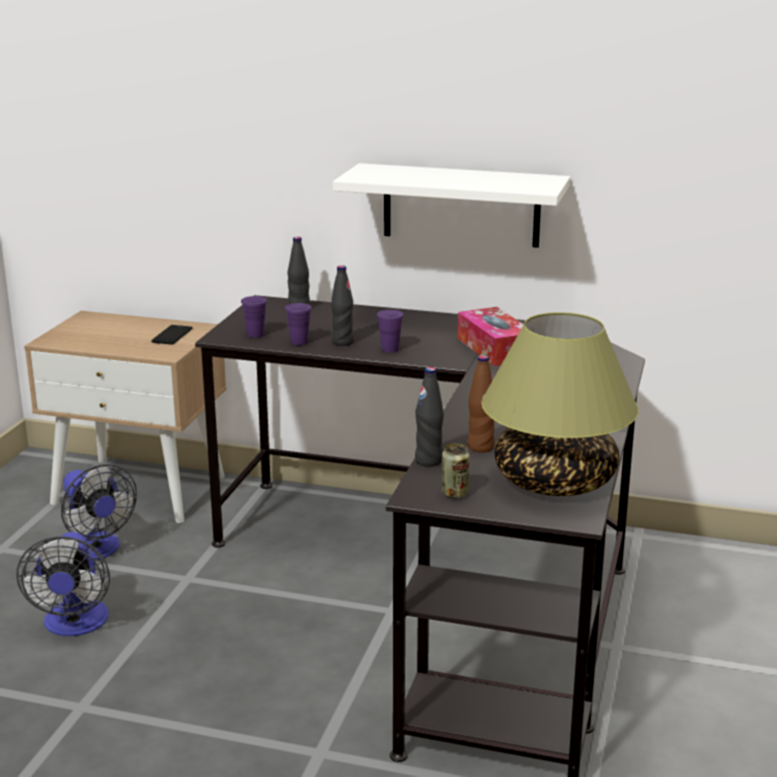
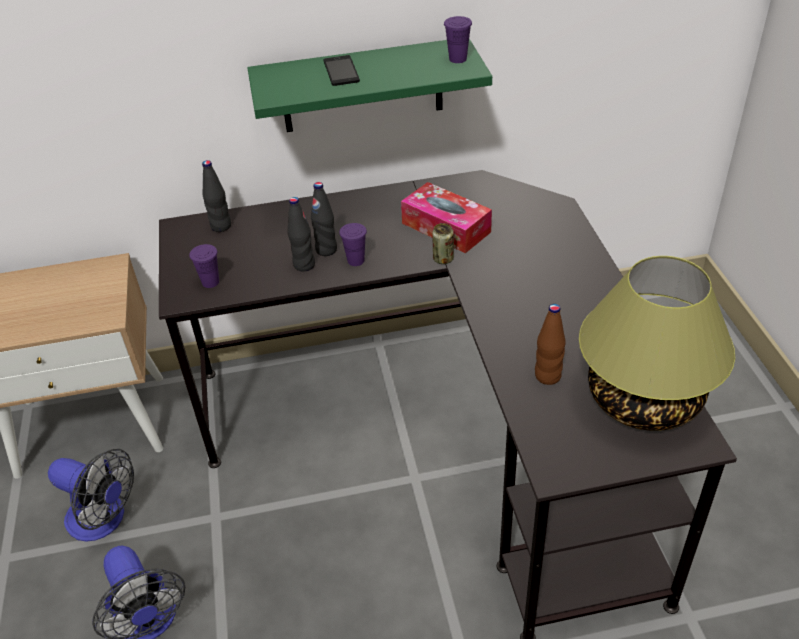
camera: 25 degrees left, 20 degrees up
phone [151,325,193,345] -> phone moved to [323,55,360,86]
purple cup [285,303,312,345] -> purple cup moved to [444,16,472,63]
white shelf [333,163,571,248] -> green shelf [247,39,492,132]
black bottle [415,367,444,467] -> black bottle moved to [311,182,337,256]
can [442,443,470,499] -> can moved to [432,223,454,264]

